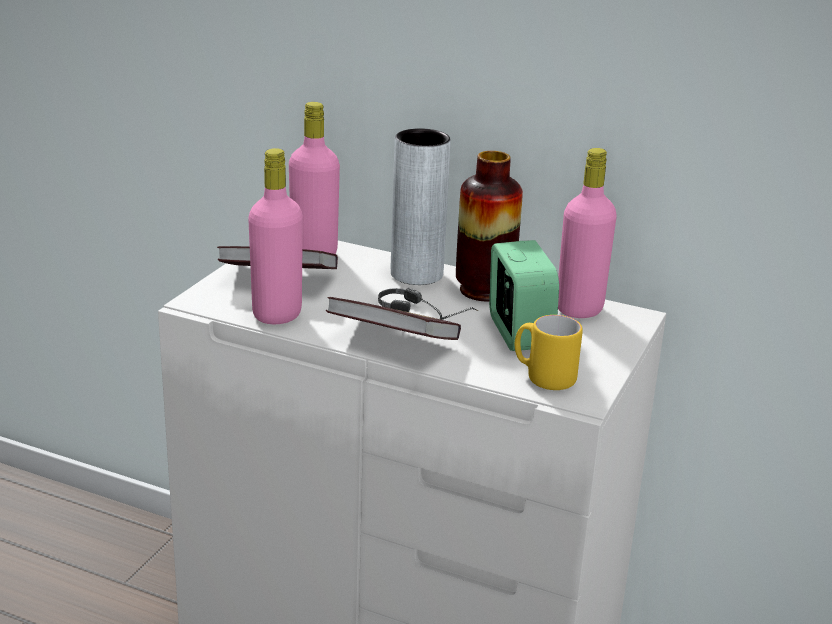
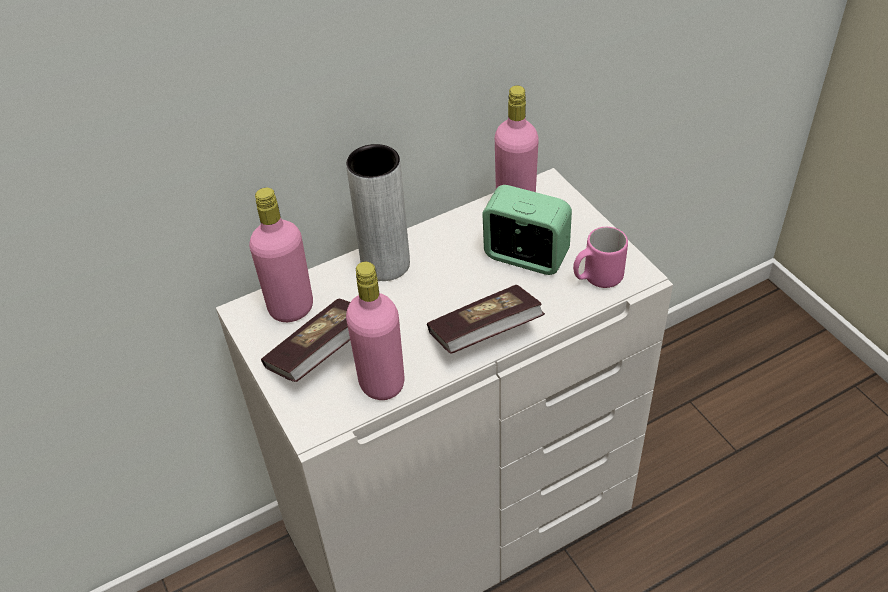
camera: 50 degrees left, 20 degrees up
headphones [378,288,478,320] -> none
vase [456,151,523,302] -> none
yellow mug [515,315,583,390] -> pink mug [573,227,628,288]

